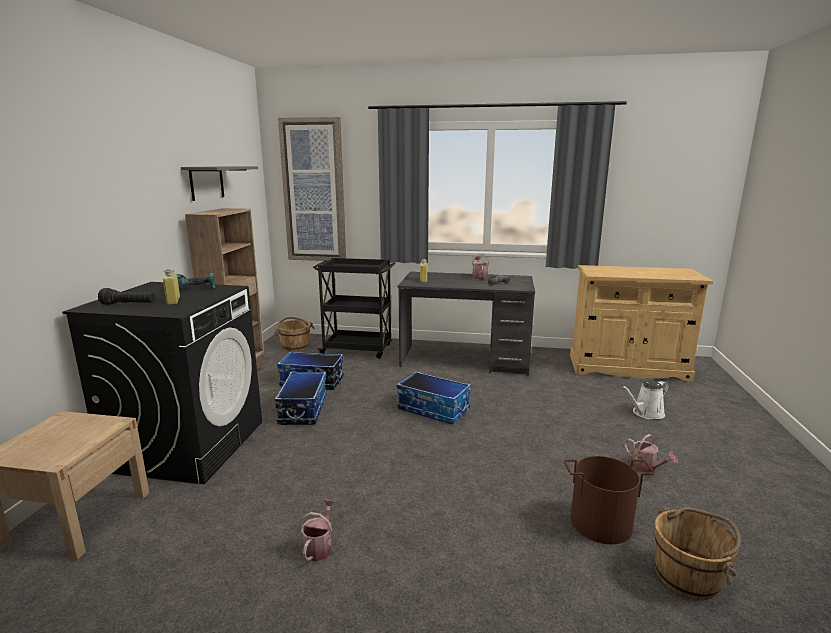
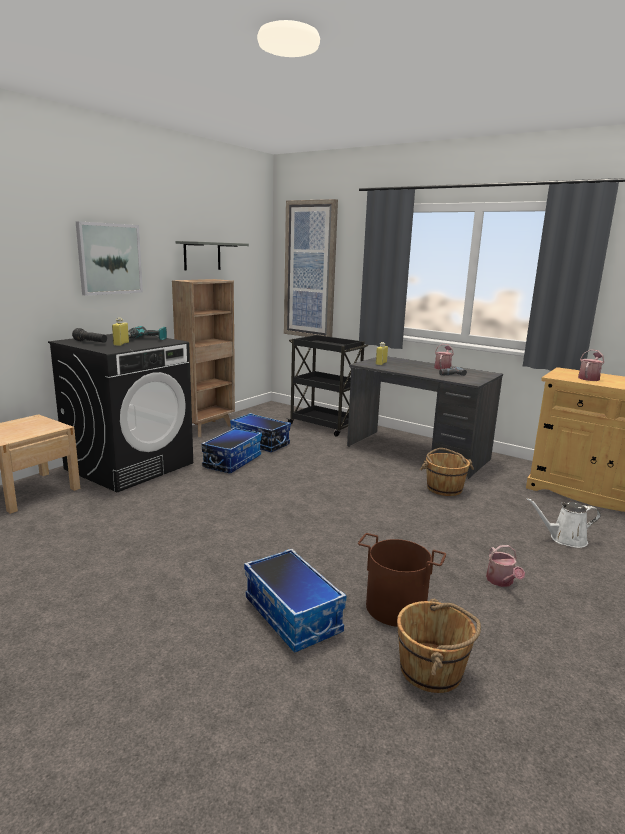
camera: 25 degrees right, 0 degrees up
brown bucket [274,317,315,352] -> brown bucket moved to [420,448,474,496]
watering can [300,499,336,562] -> watering can moved to [578,349,604,381]
storage box [397,372,471,424] -> storage box moved to [244,549,347,653]
none -> picture [76,221,143,296]

